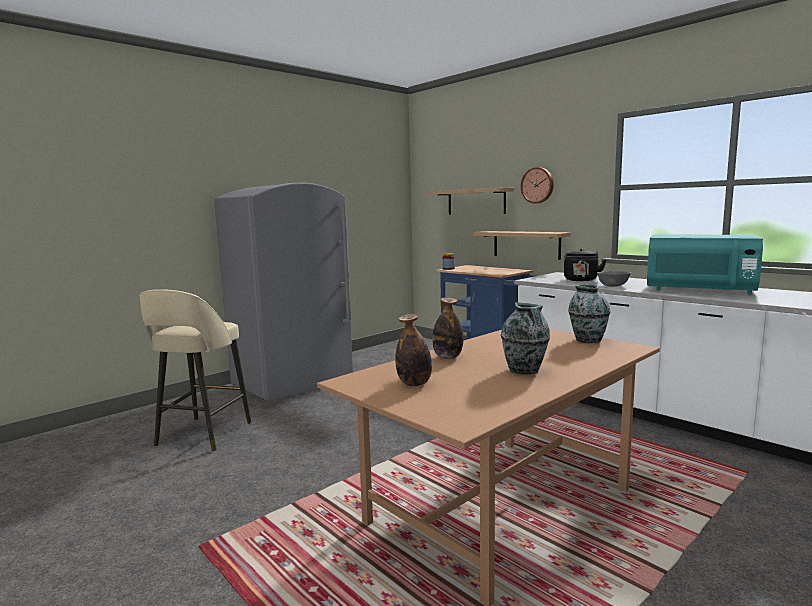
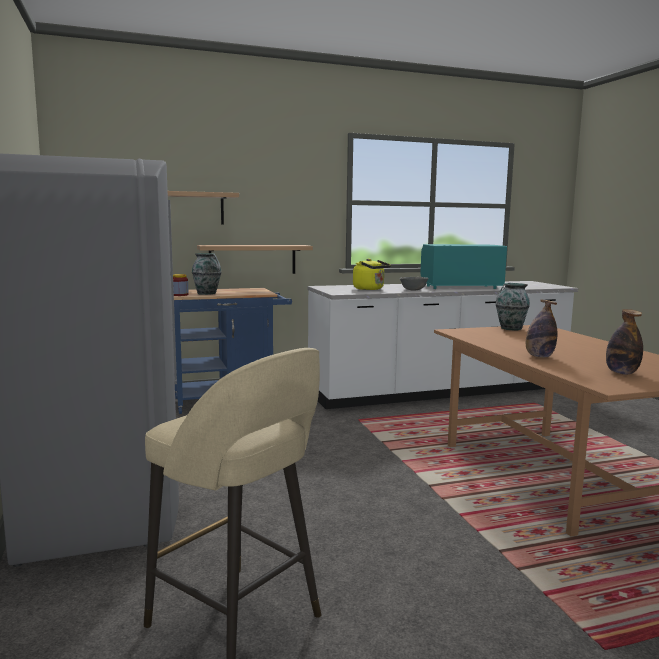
camera: 65 degrees left, 0 degrees up
vase [501,302,550,374] -> vase moved to [192,253,221,295]
wall clock [521,167,554,204] -> none
black kettle [564,248,606,281] -> yellow kettle [353,258,391,290]
turquoise microwave [647,235,763,294] -> turquoise microwave turned 150 degrees counterclockwise [420,244,507,289]

